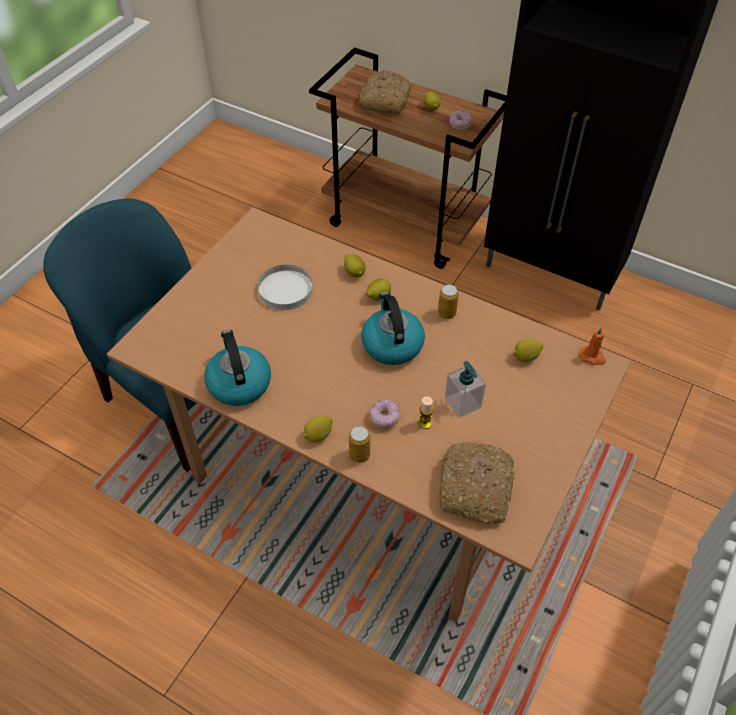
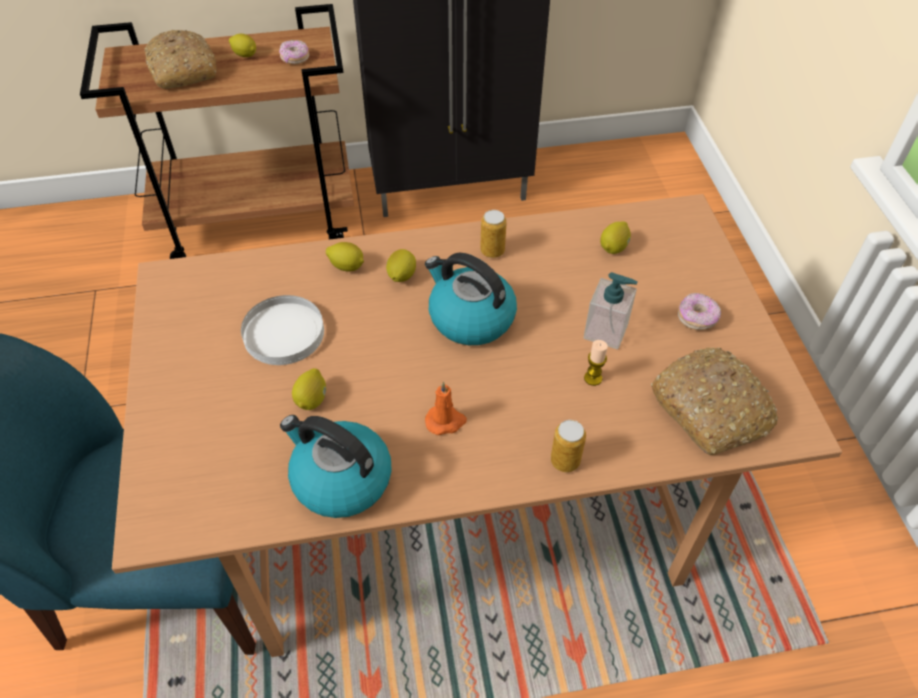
camera: 40 degrees left, 0 degrees up
lemon [304,416,333,442] -> lemon moved to [292,368,326,410]
donut [369,399,401,428] -> donut moved to [678,293,721,330]
orange candle [578,327,606,365] -> orange candle moved to [425,381,467,435]

